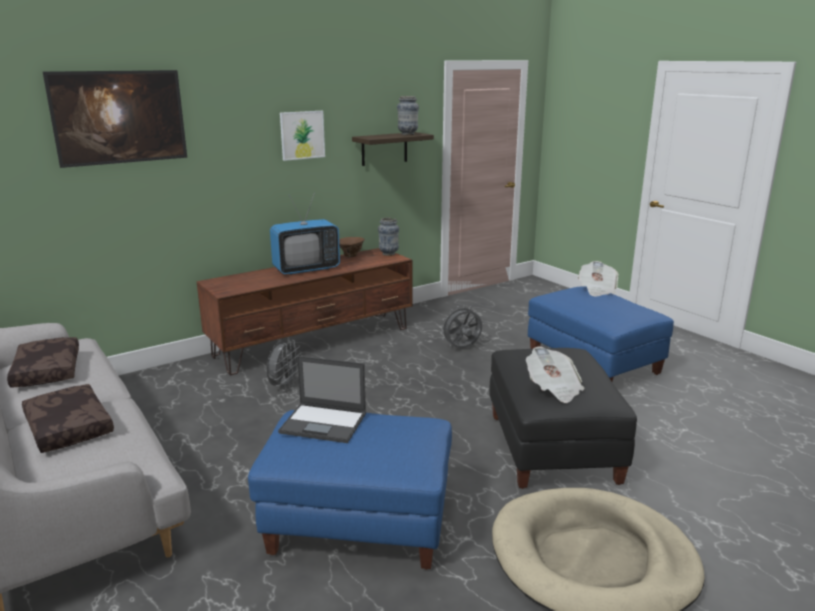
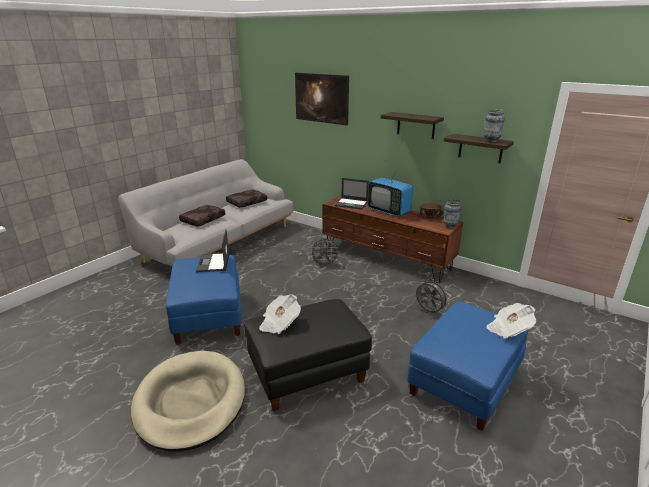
camera: 70 degrees right, 5 degrees up
picture [280,111,325,161] -> shelf [381,112,444,139]
none -> laptop [335,178,369,210]

